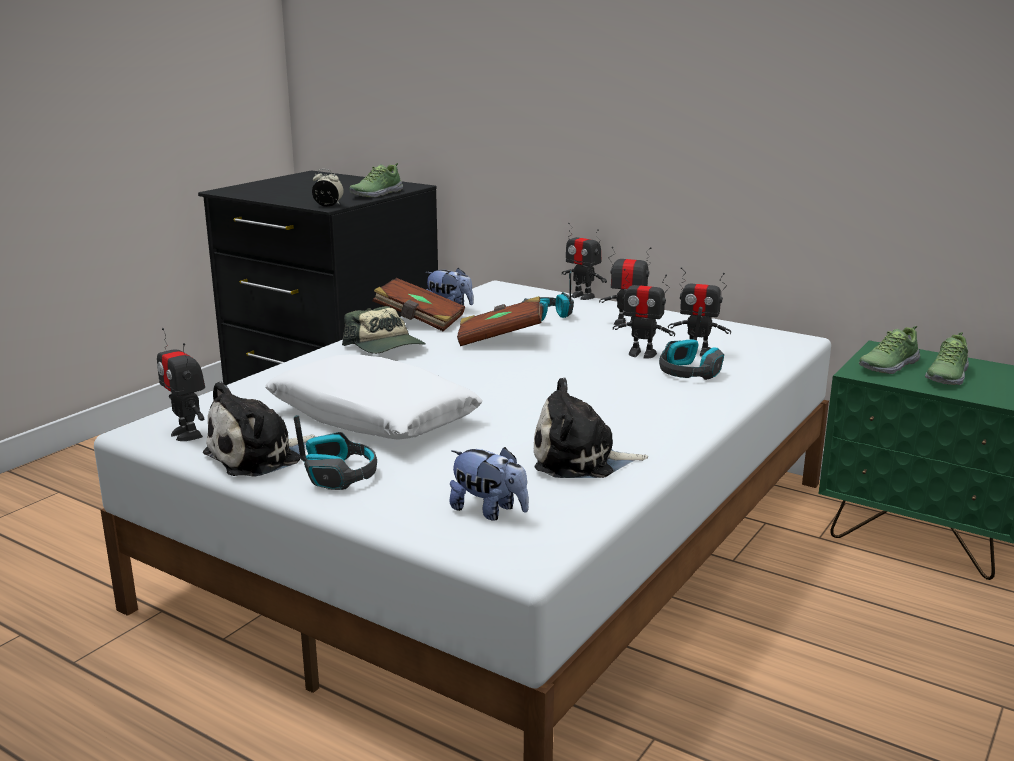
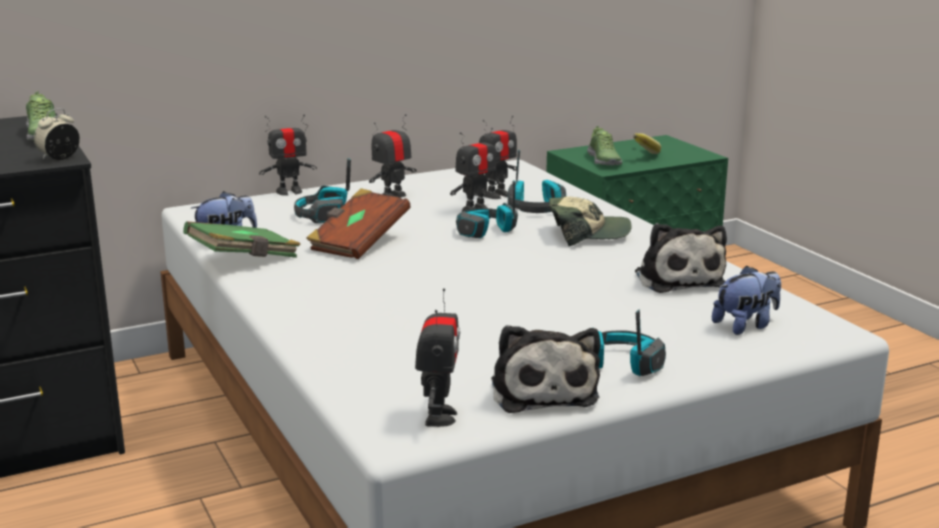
camera: 60 degrees left, 0 degrees up
toy robot [157,328,205,441] -> toy robot turned 75 degrees counterclockwise [415,288,460,427]
white pillow [265,354,483,440] -> none
cap [342,306,426,354] -> cap moved to [549,196,632,246]
brown book [373,278,465,331] -> green book [183,221,301,258]
plush toy [534,378,648,478] -> plush toy turned 45 degrees counterclockwise [635,223,727,293]
shoe [925,332,969,385] -> banana [633,133,661,154]
none -> headphones [456,180,518,238]

